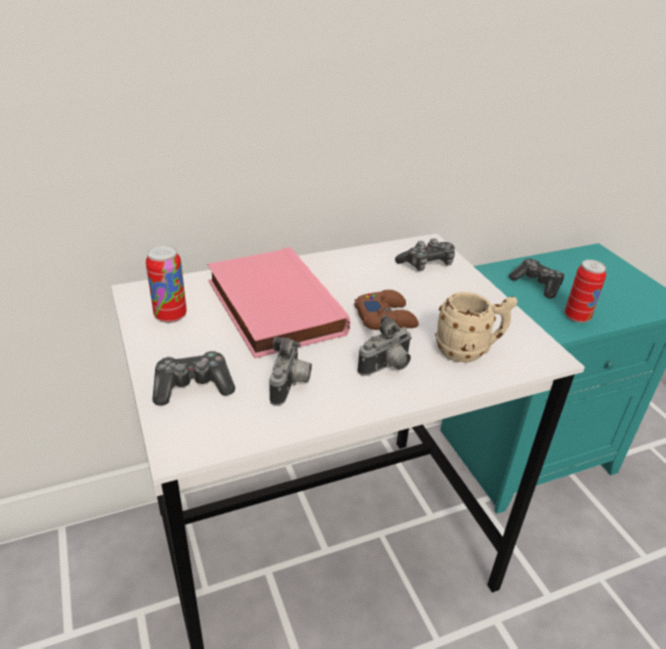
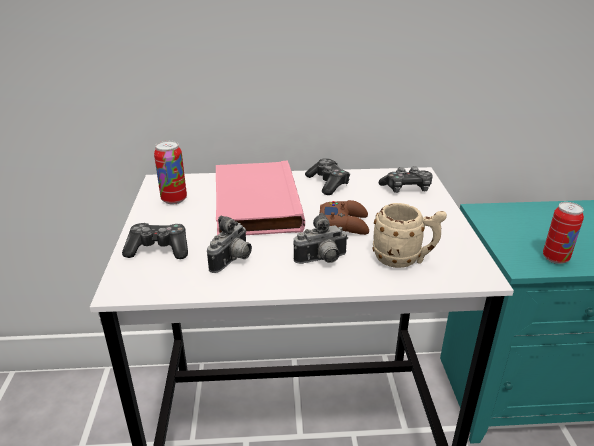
camera: 20 degrees right, 5 degrees down
game controller [509,259,564,299] -> game controller moved to [305,158,350,195]

